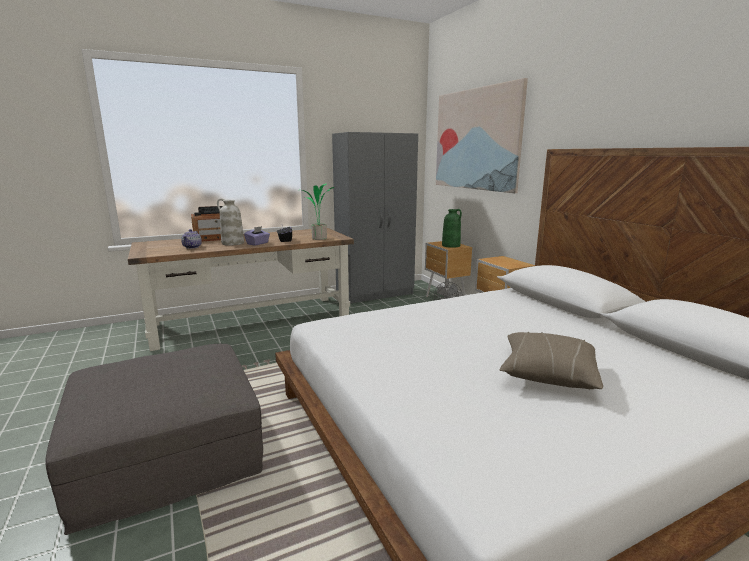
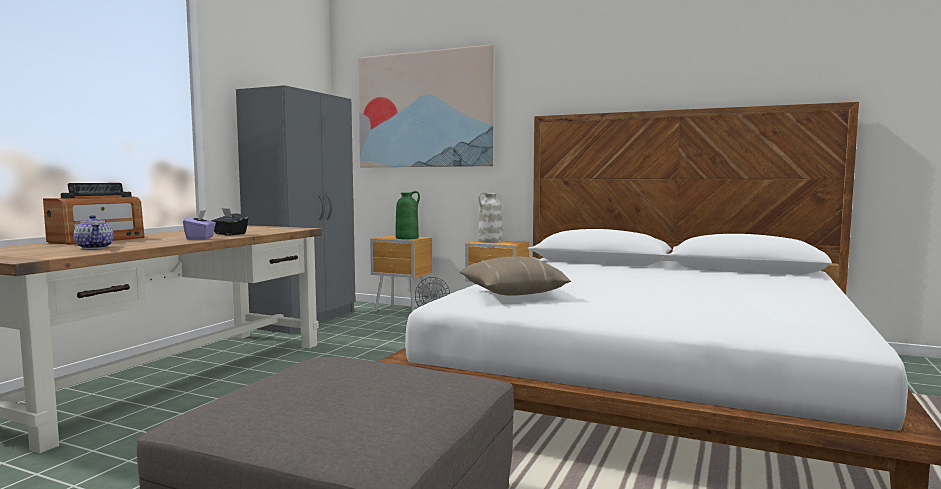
camera: 40 degrees left, 10 degrees down
white vase [217,198,244,245] -> white vase moved to [478,191,503,243]
potted plant [302,183,334,240] -> none
beige pillow [500,332,603,389] -> beige pillow moved to [459,256,571,296]

